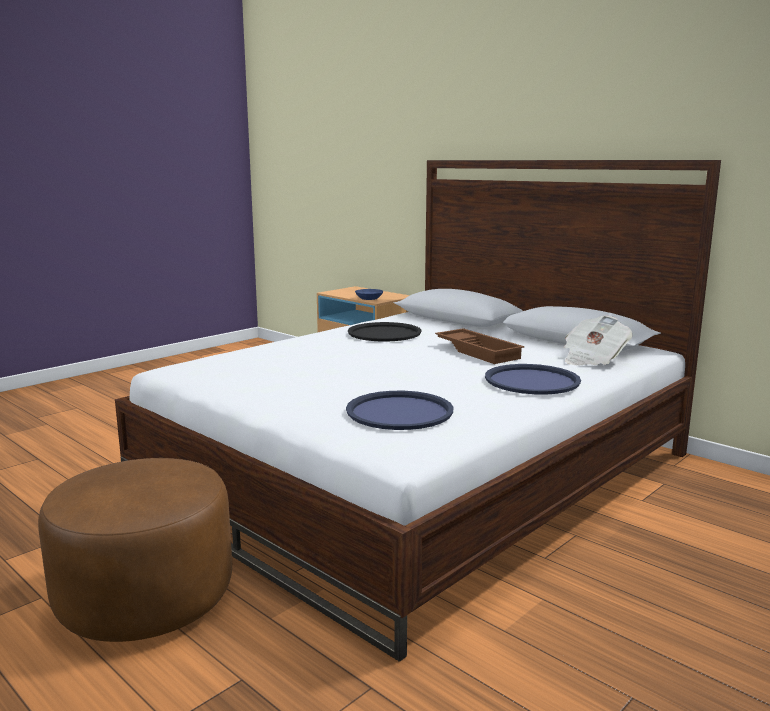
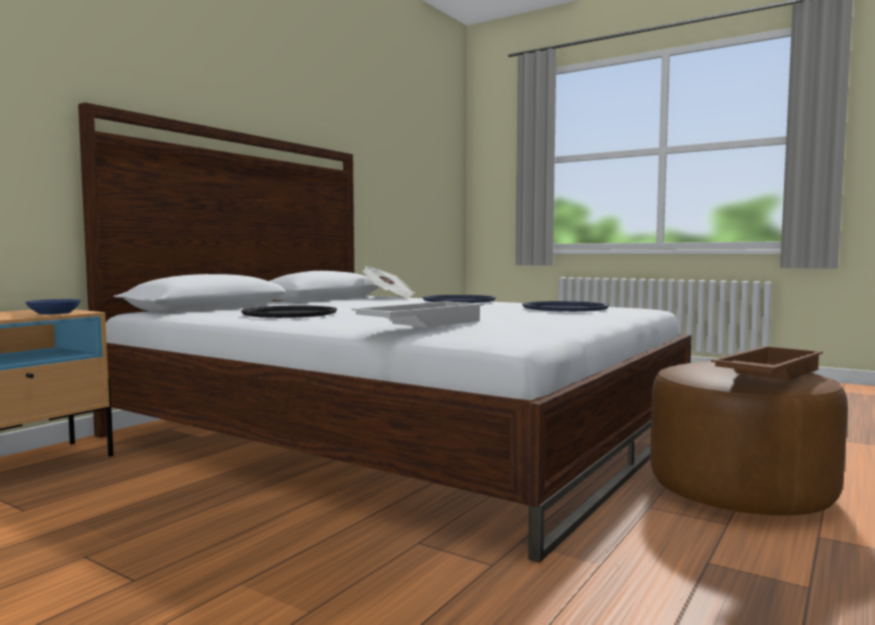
camera: 100 degrees left, 10 degrees down
brown tray [435,328,525,364] -> brown tray moved to [711,346,823,380]
none -> white tray [352,301,484,327]

